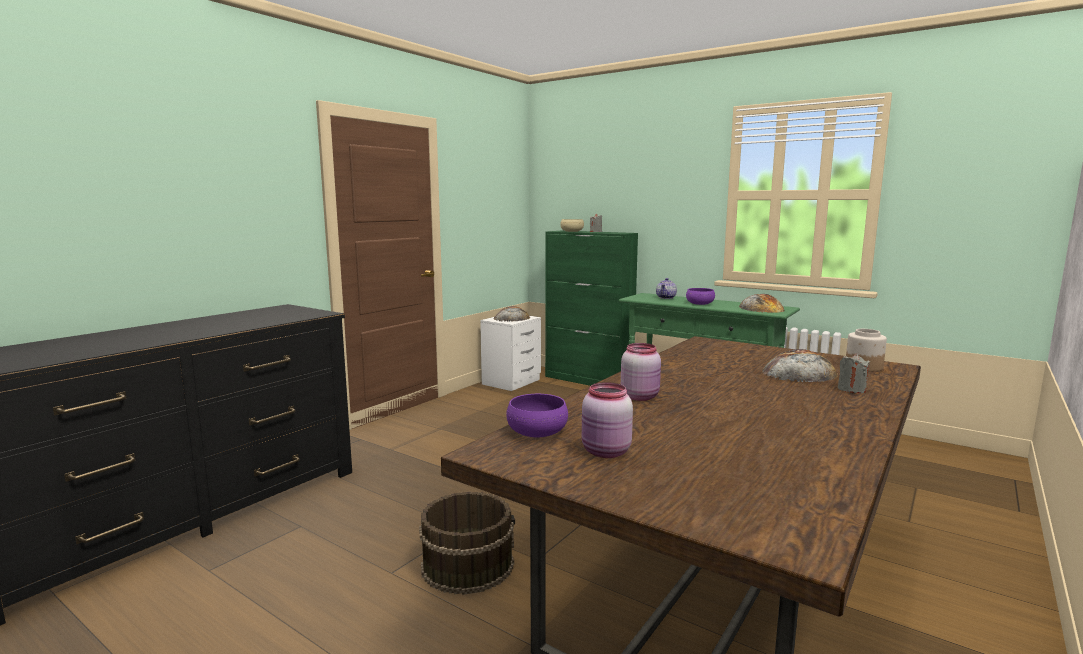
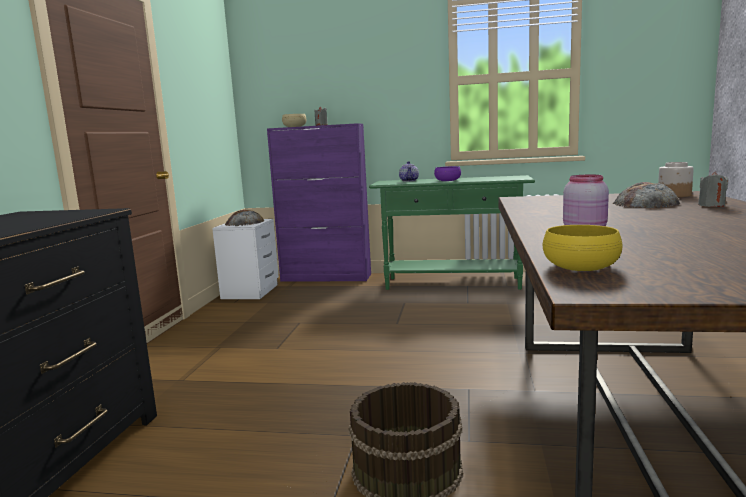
camera: 25 degrees left, 0 degrees up
purple bowl [506,394,568,437] -> yellow bowl [543,225,622,271]
green cabinet [545,231,638,386] -> purple cabinet [267,123,371,282]
pink jar [582,382,633,458] -> none
bread [739,294,784,313] -> none

